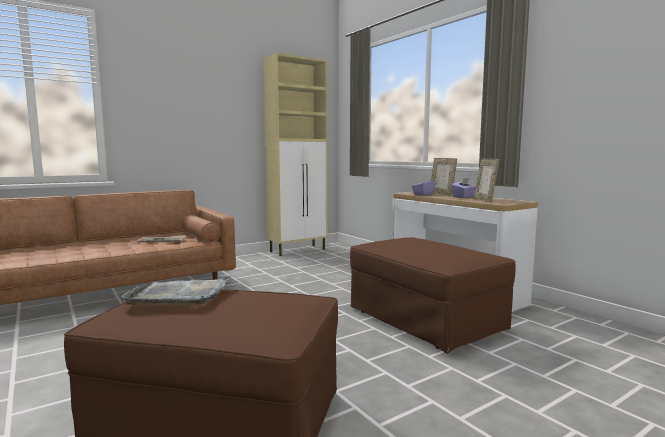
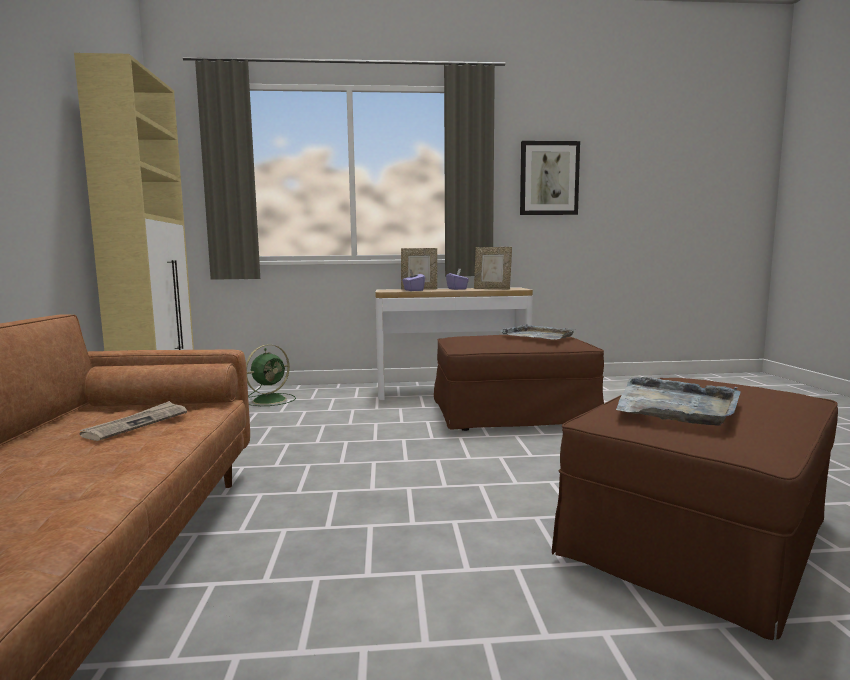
camera: 60 degrees left, 0 degrees up
none -> green fan [246,344,296,406]
none -> grey tray [500,324,575,340]
none -> picture [520,141,580,215]

